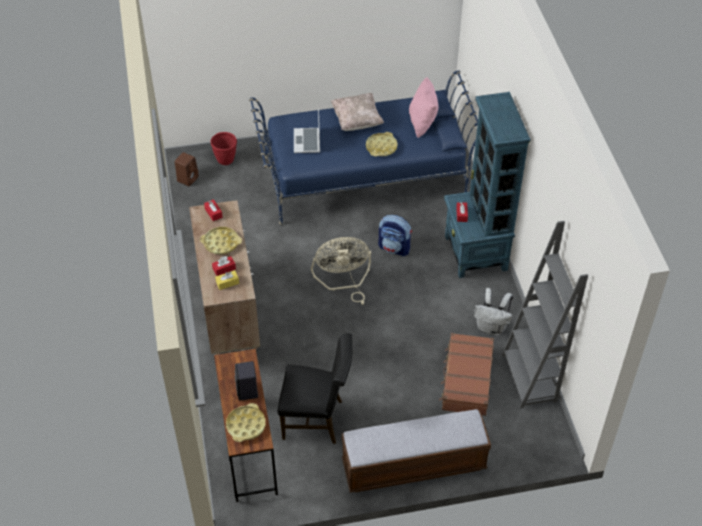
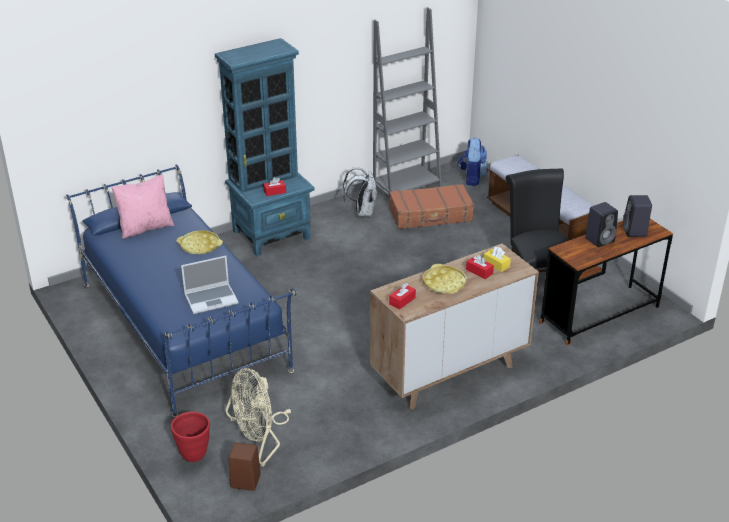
camera: 110 degrees left, 15 degrees down
yellow tray [226,403,266,442] -> black speaker [623,195,652,237]
beige fan [311,237,371,305] -> beige fan moved to [225,368,292,467]
beige pillow [331,93,384,131] -> none
backpack [378,215,412,256] -> backpack moved to [457,138,488,186]

